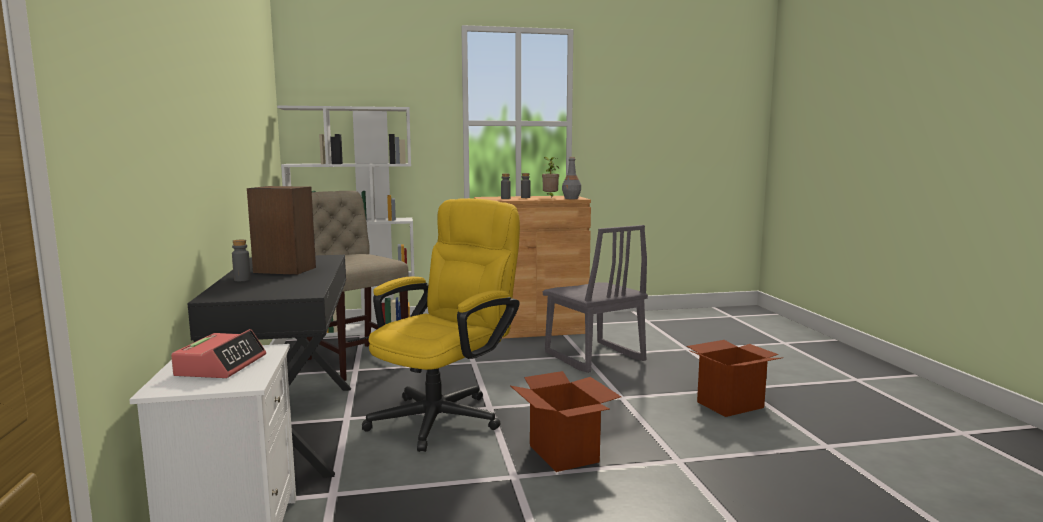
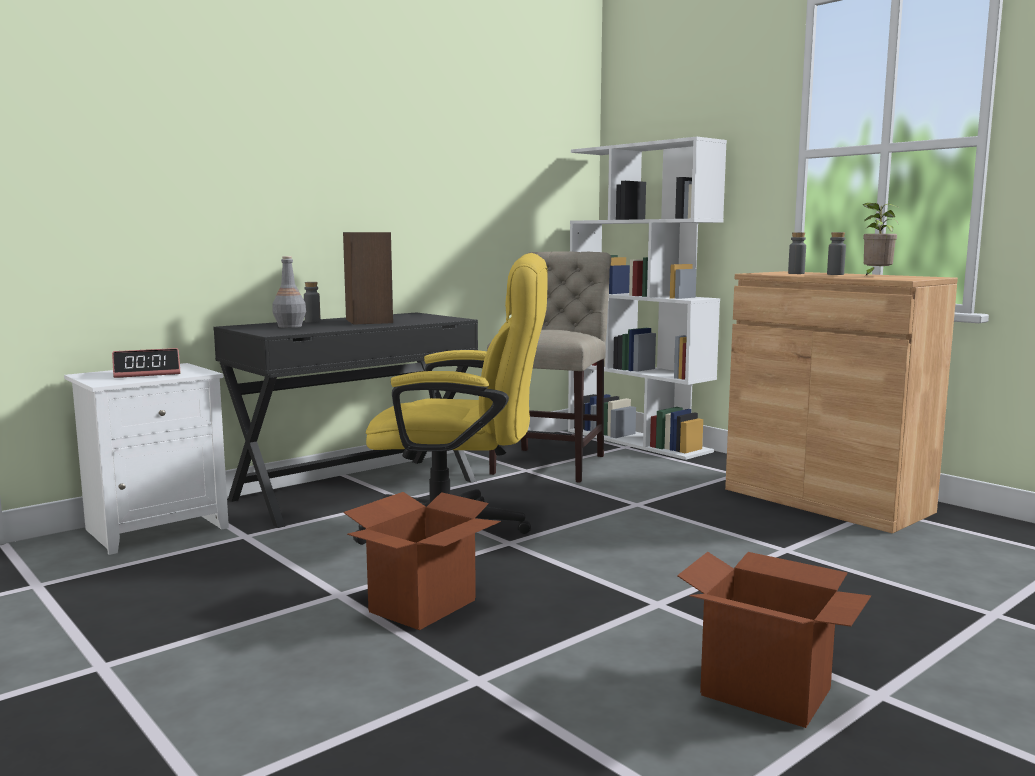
camera: 60 degrees right, 0 degrees up
grey chair [543,225,648,373] -> none
grey bottle [562,157,581,199] -> grey bottle moved to [273,256,306,328]

